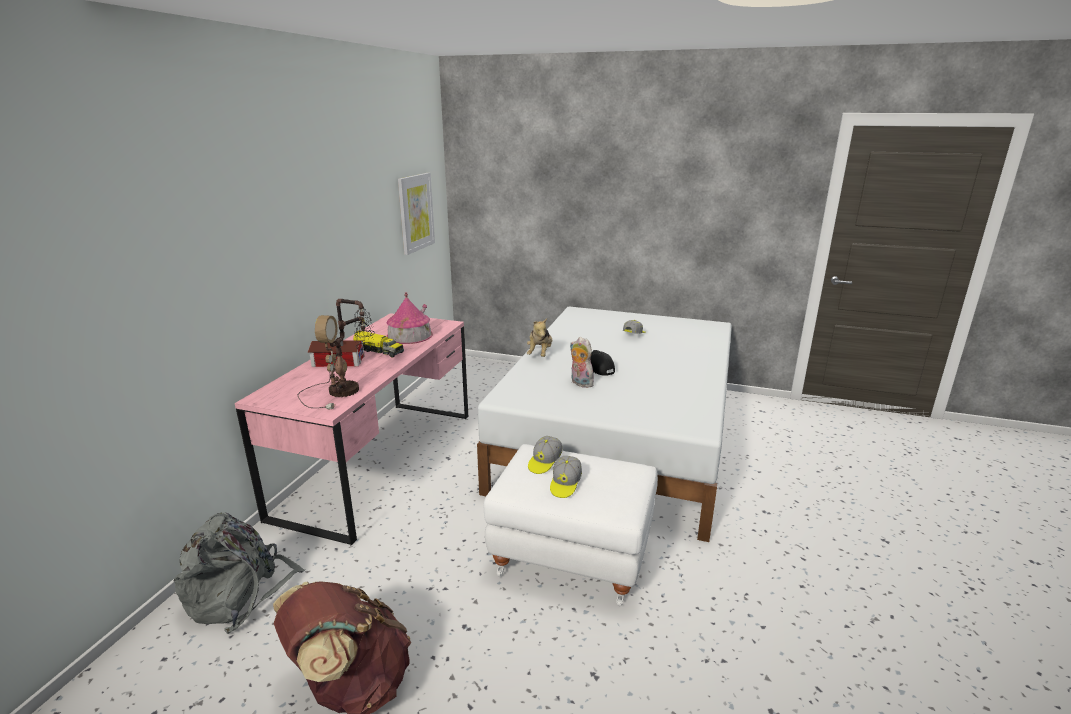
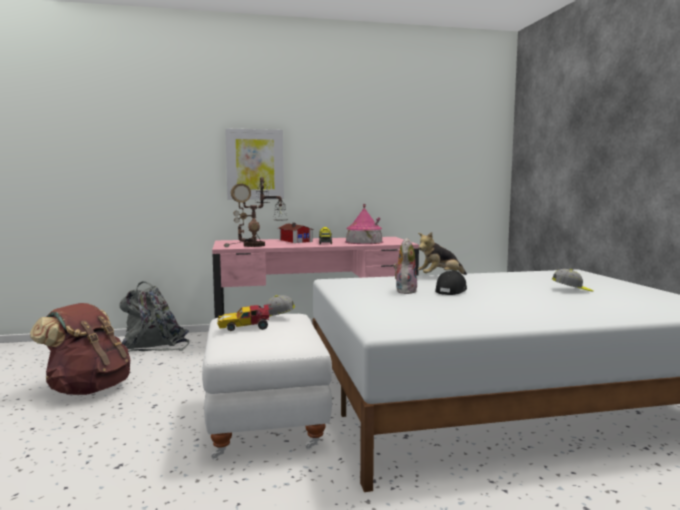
camera: 60 degrees right, 15 degrees down
picture [398,173,435,255] -> picture moved to [225,128,284,199]
cap [550,456,582,498] -> toy car [217,304,273,331]

